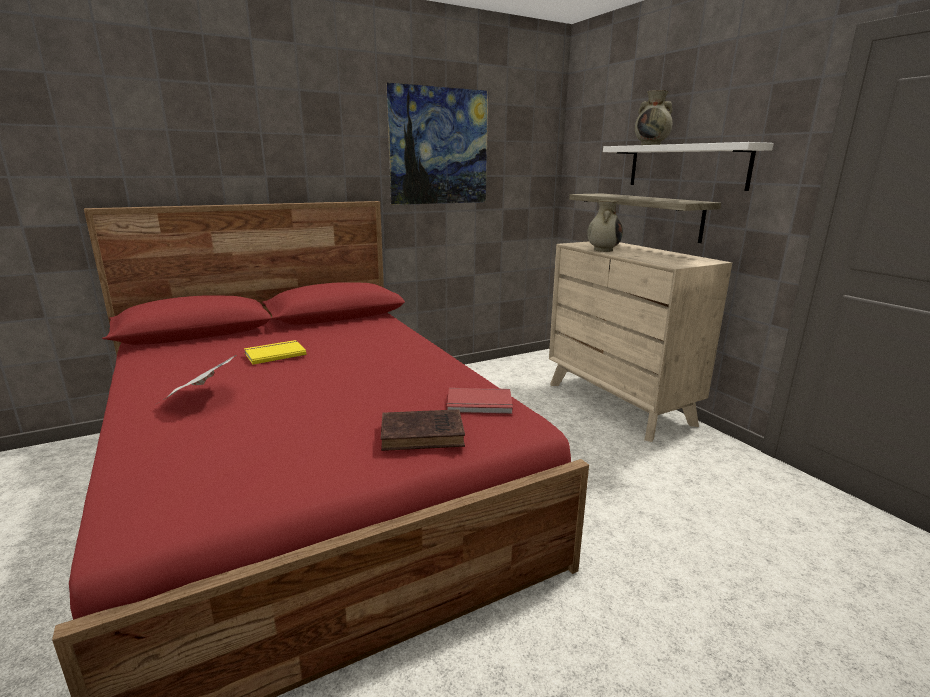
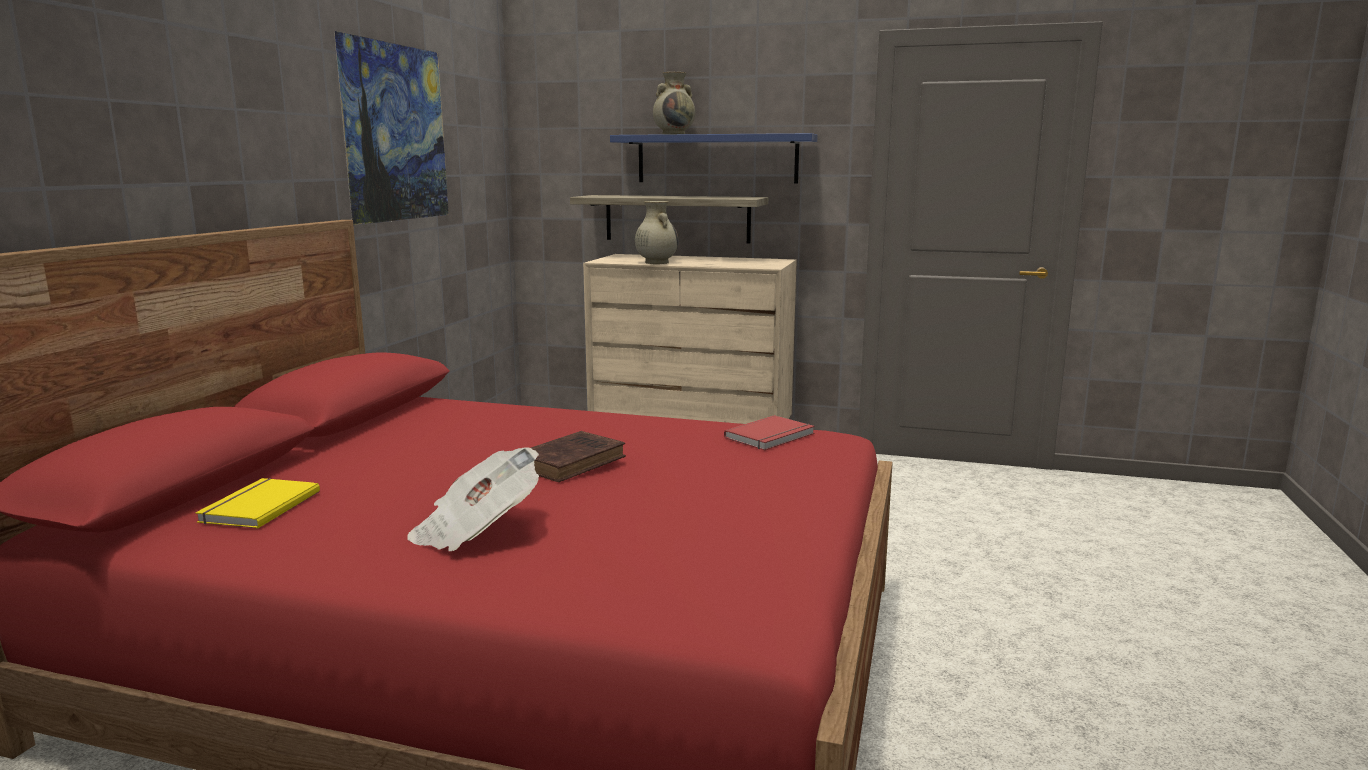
camera: 45 degrees left, 5 degrees down
yellow book [244,340,306,365] -> yellow book moved to [195,478,320,529]
brown book [381,409,465,451] -> brown book moved to [531,431,626,482]
white shelf [603,142,774,191] -> blue shelf [610,133,818,183]

